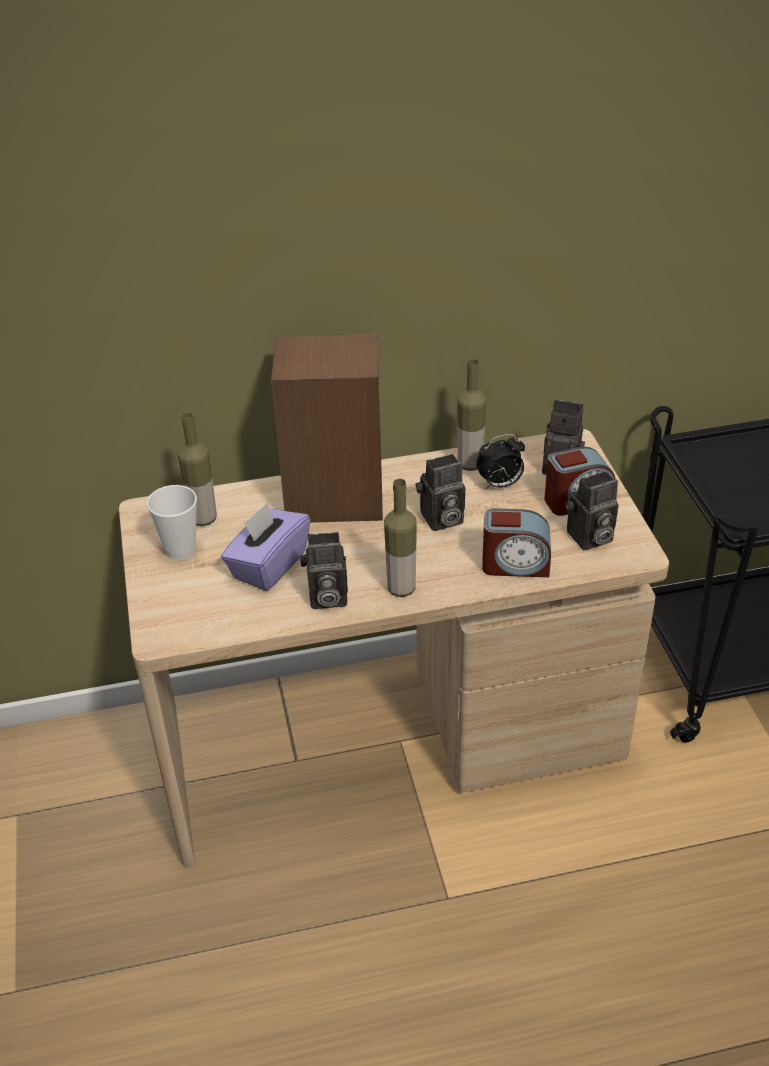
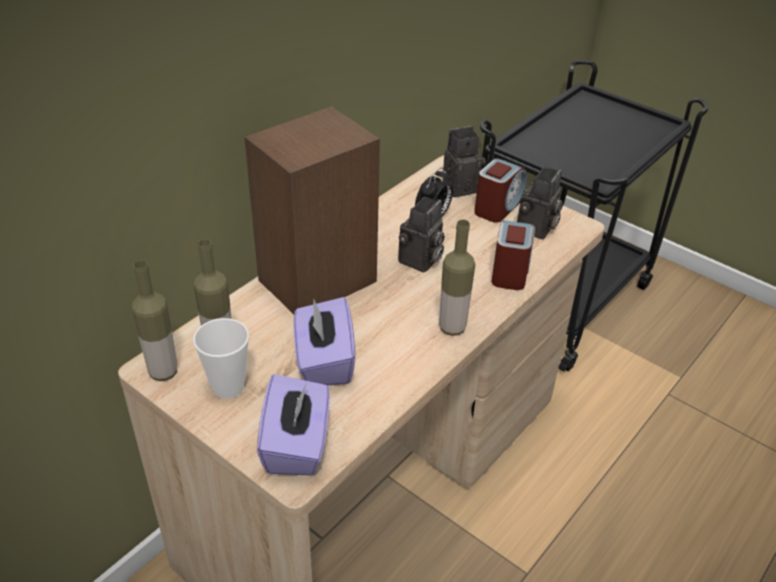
camera: 40 degrees left, 0 degrees up
camera [300,532,348,609] -> none
bottle [457,359,487,471] -> bottle moved to [132,260,177,381]
alarm clock [482,508,551,577] -> alarm clock turned 45 degrees counterclockwise [492,220,535,290]
none -> purple tissue box [257,374,330,476]

